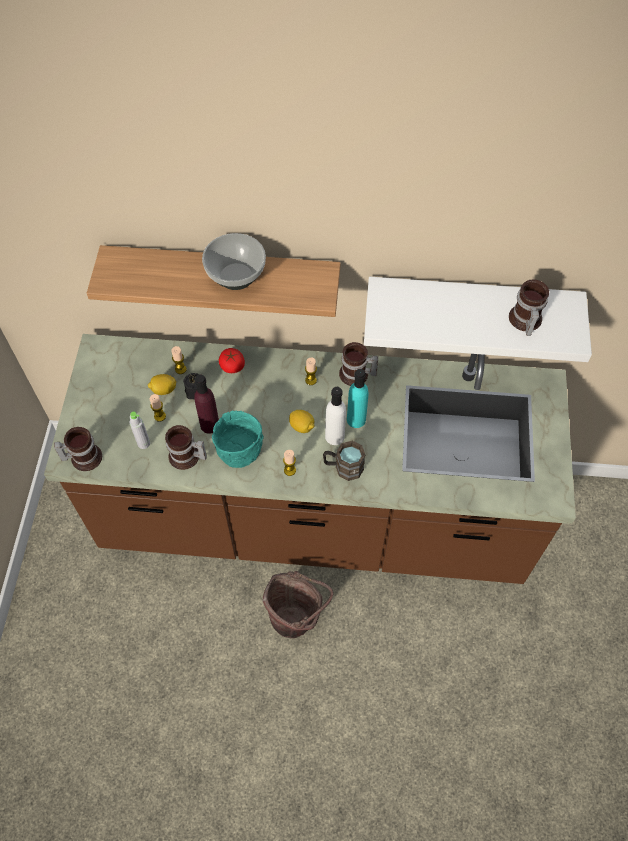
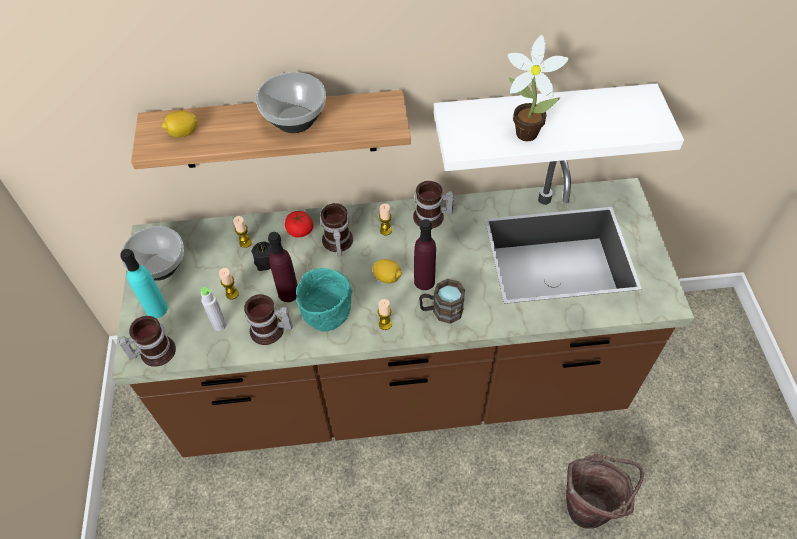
camera: 10 degrees left, 5 degrees down
lemon [148,374,177,395] -> lemon moved to [162,111,198,137]
brown bucket [263,571,333,638] -> brown bucket moved to [566,454,644,529]
white bottle [325,387,346,445] -> purple bottle [414,219,436,290]
turquoise bottle [347,369,368,428] -> turquoise bottle moved to [120,249,168,318]
mug [509,279,549,336] -> mug moved to [320,203,353,256]
none -> bowl [121,226,184,281]
none -> potted plant [508,35,569,141]

